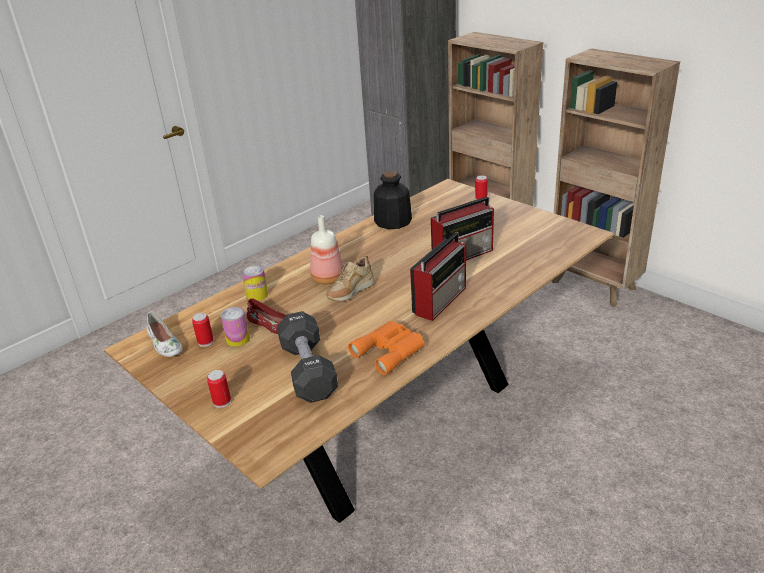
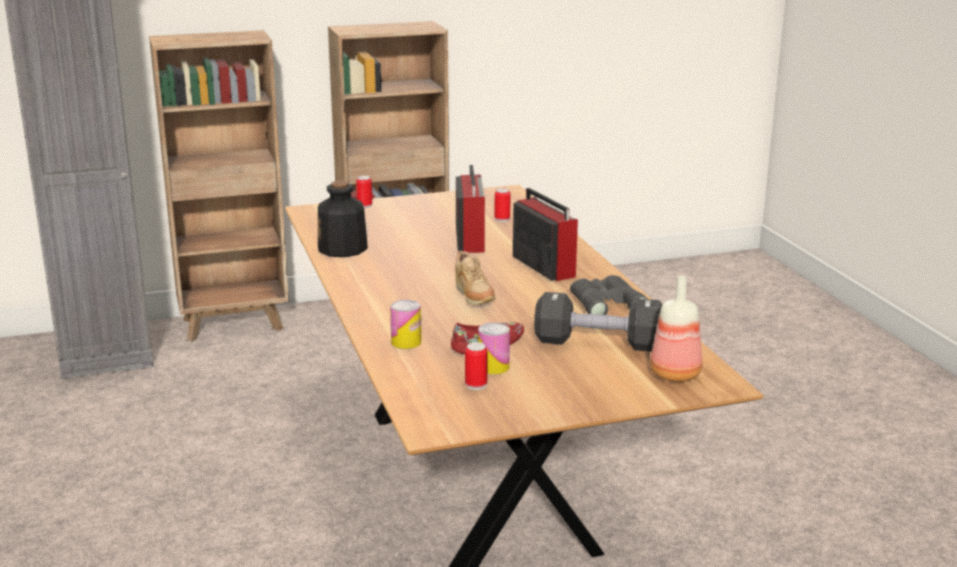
camera: 65 degrees left, 10 degrees down
white shoe [147,311,182,357] -> none
can [207,370,231,408] -> can moved to [494,188,511,222]
bottle [310,215,343,285] -> bottle moved to [650,276,702,382]
orange binoculars [348,321,425,375] -> grey binoculars [570,275,648,315]

